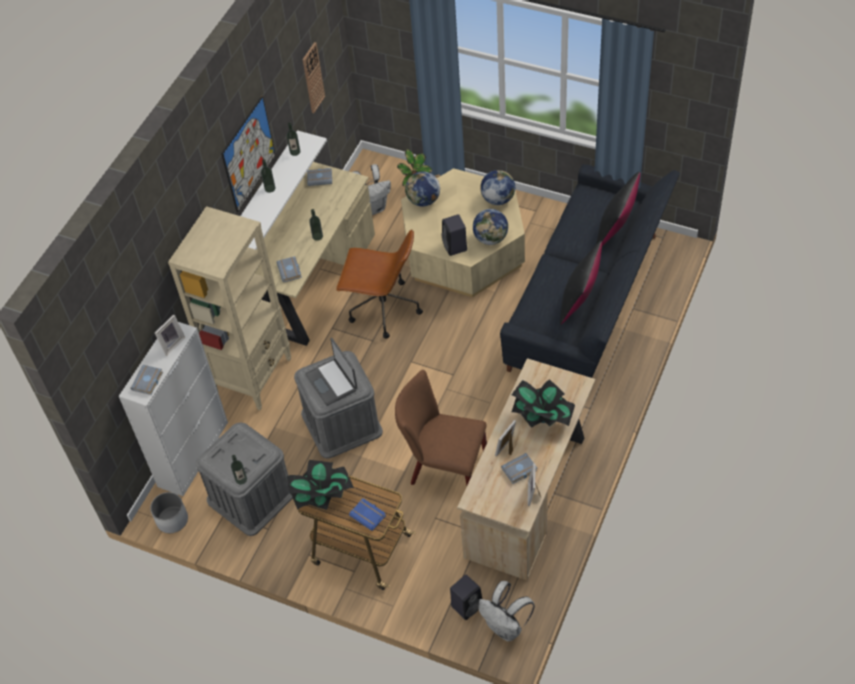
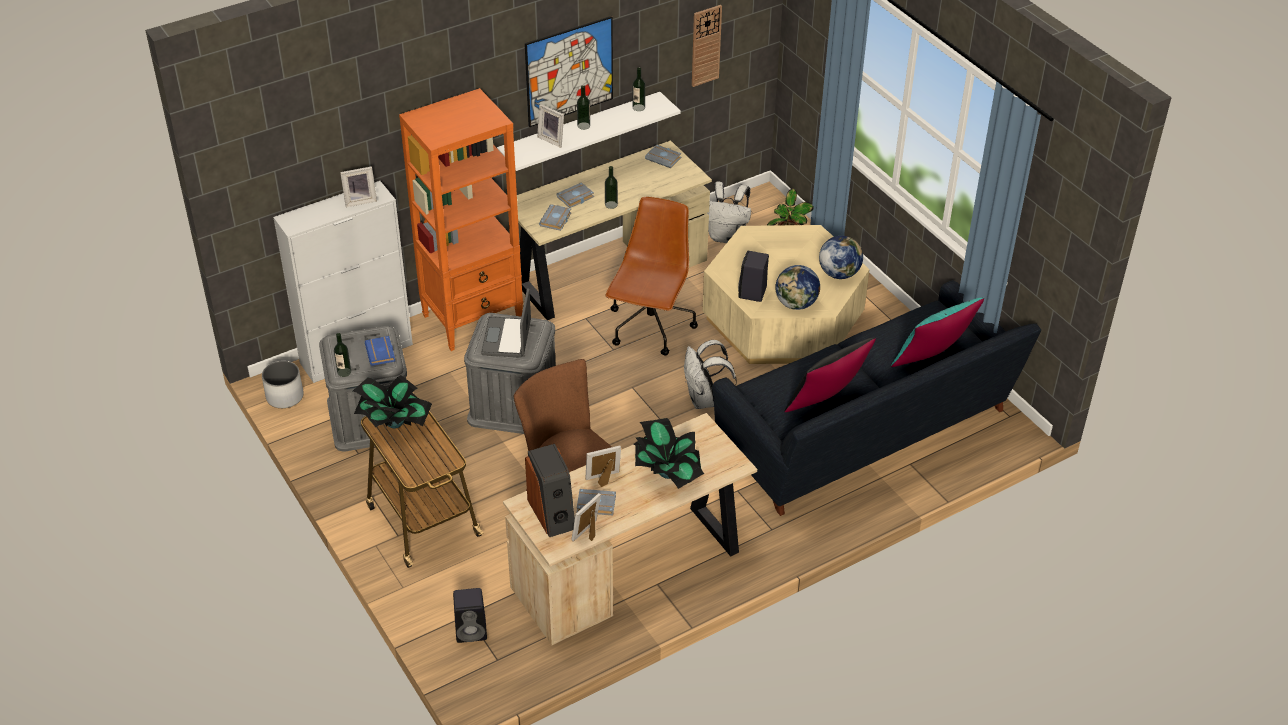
camera: 30 degrees right, 10 degrees down
grey book [130,365,163,395] -> grey book moved to [556,182,594,208]
beige bookcase [168,206,291,410] -> orange bookcase [399,88,523,351]
brown office chair [336,230,423,338] -> brown office chair turned 120 degrees counterclockwise [605,197,698,355]
blue book [349,498,386,531] -> blue book moved to [365,336,395,366]
globe [405,171,440,207] -> none
white backpack [478,581,535,641] -> white backpack moved to [684,340,737,409]
black pillow [596,171,640,246] -> turquoise pillow [891,297,984,367]
none -> speaker [525,444,575,537]
none -> picture frame [537,104,564,148]

